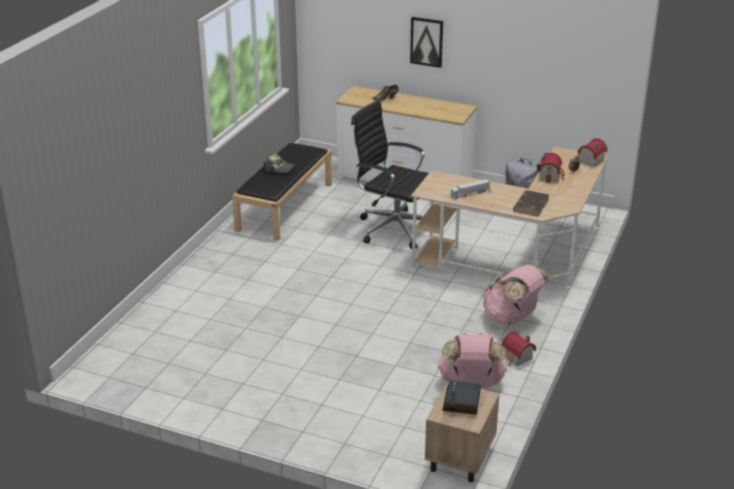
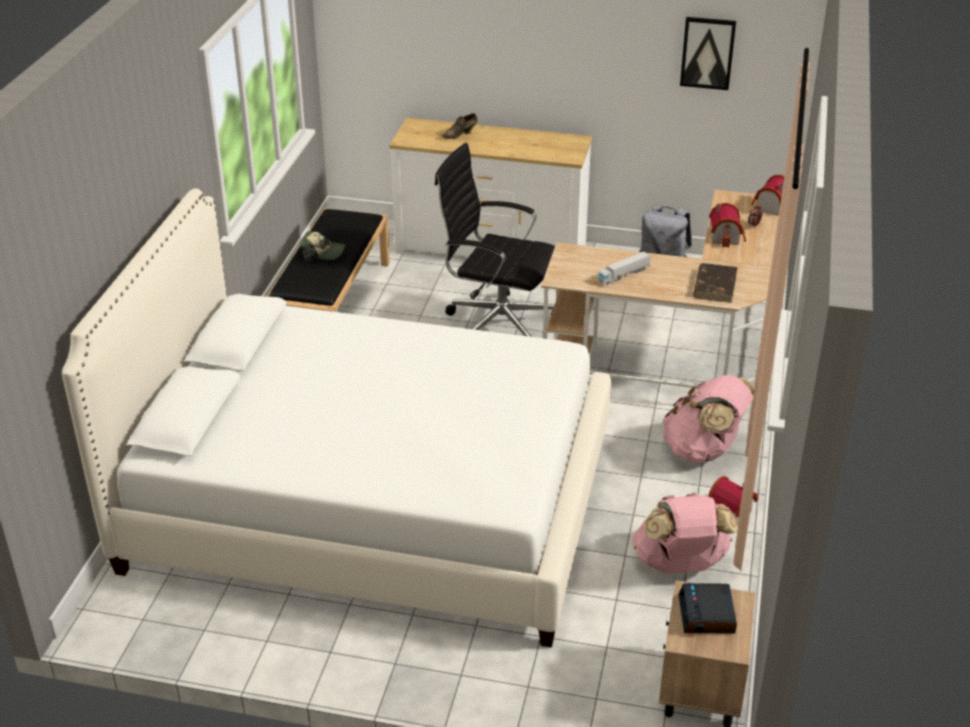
camera: 10 degrees left, 5 degrees up
picture [410,17,443,68] -> picture moved to [680,17,736,90]
none -> white bed [62,188,611,648]

